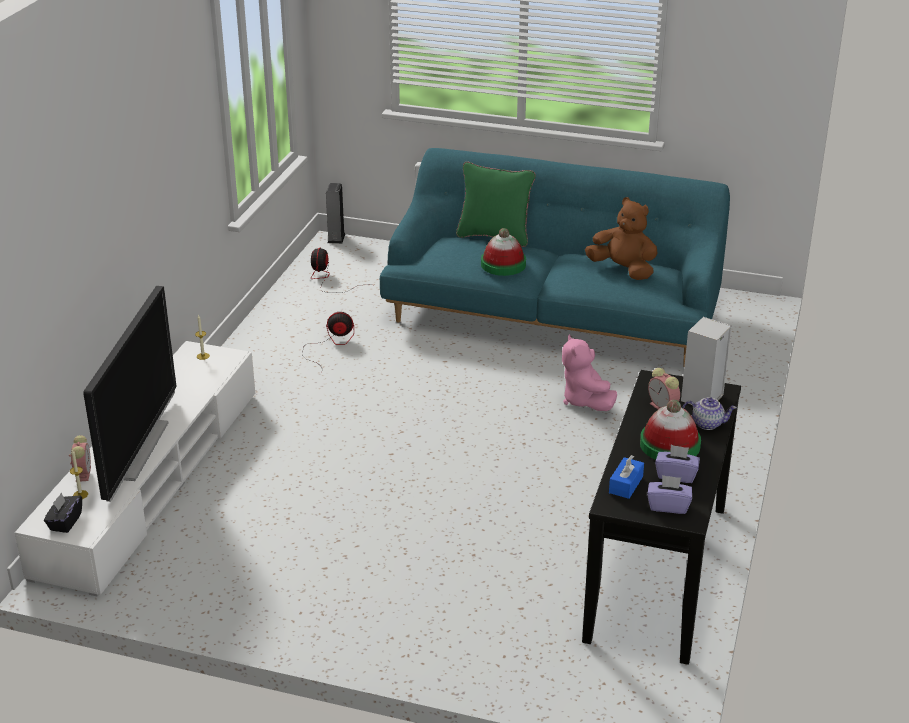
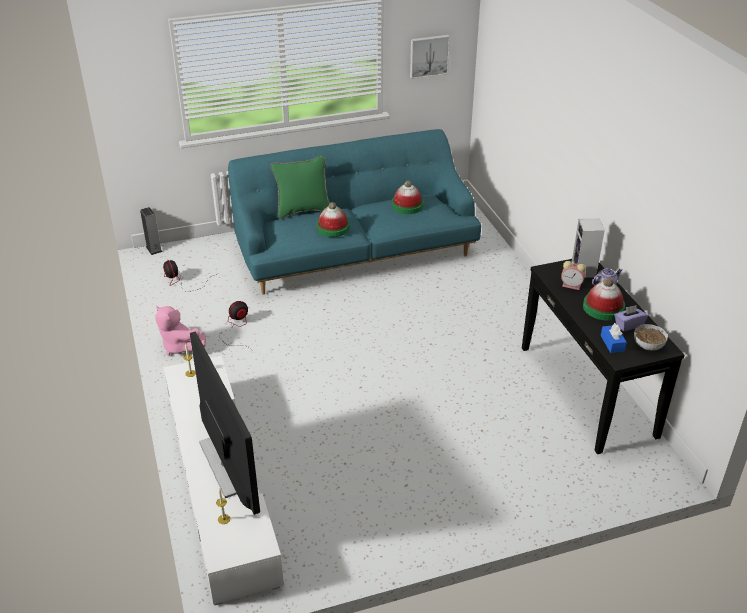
camera: 35 degrees left, 5 degrees up
black tissue box [44,492,82,533] -> none
alarm clock [69,435,91,481] -> none
pink plush toy [562,334,617,411] -> pink plush toy moved to [155,305,206,355]
brown plush toy [585,197,658,280] -> hat [392,181,424,214]
purple tissue box [647,475,692,514] -> bowl [634,324,668,350]
none -> picture [410,35,450,79]

